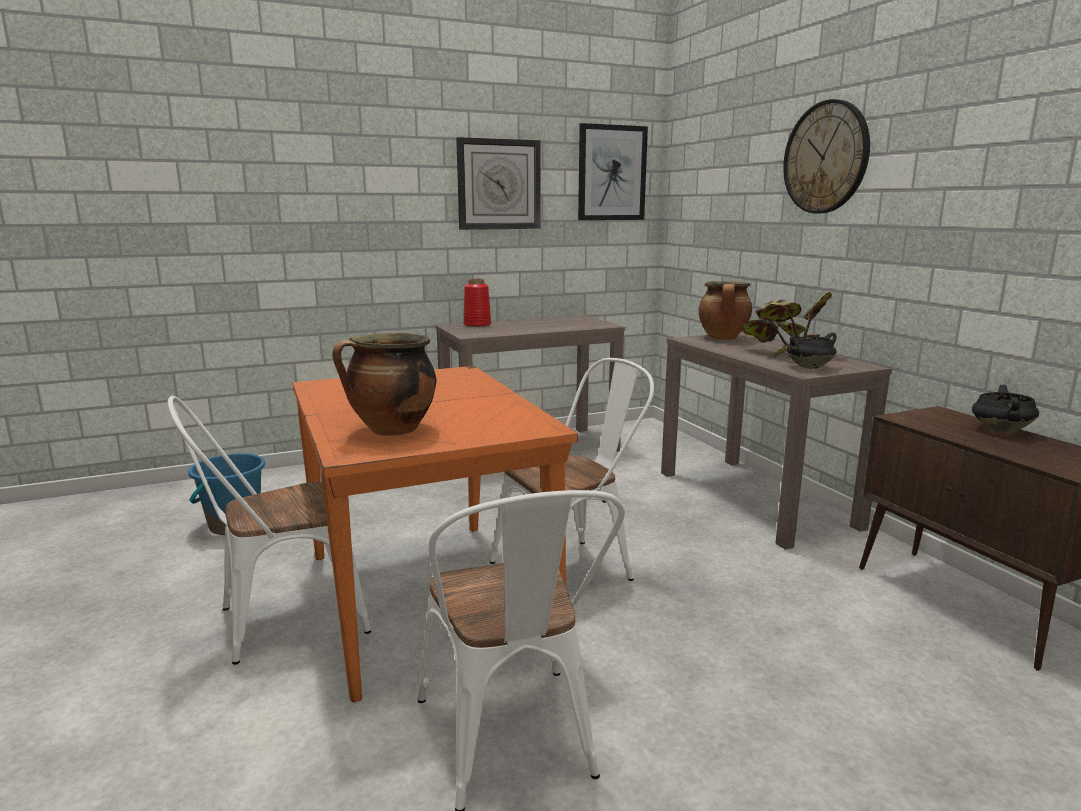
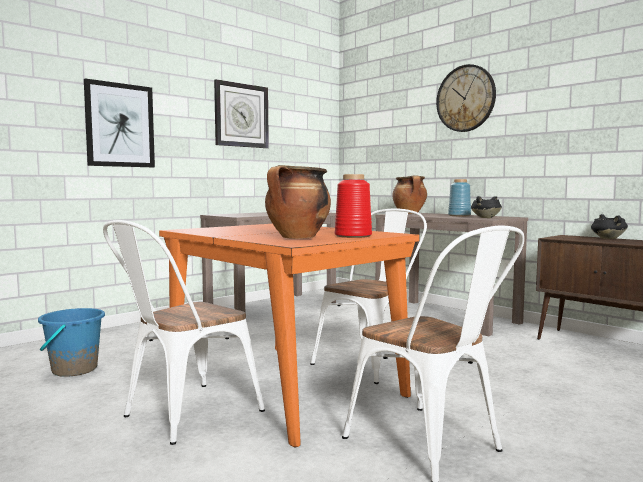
camera: 20 degrees left, 10 degrees down
red vase [463,278,491,327] -> red vase moved to [335,174,372,238]
picture [578,123,648,220] -> picture moved to [84,78,155,167]
potted plant [742,291,832,358] -> blue vase [448,179,471,216]

